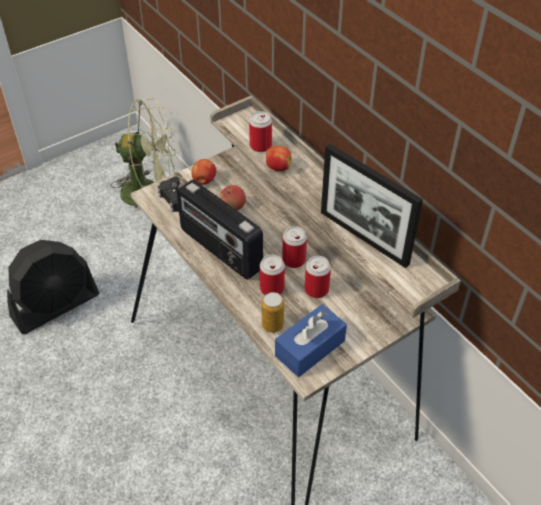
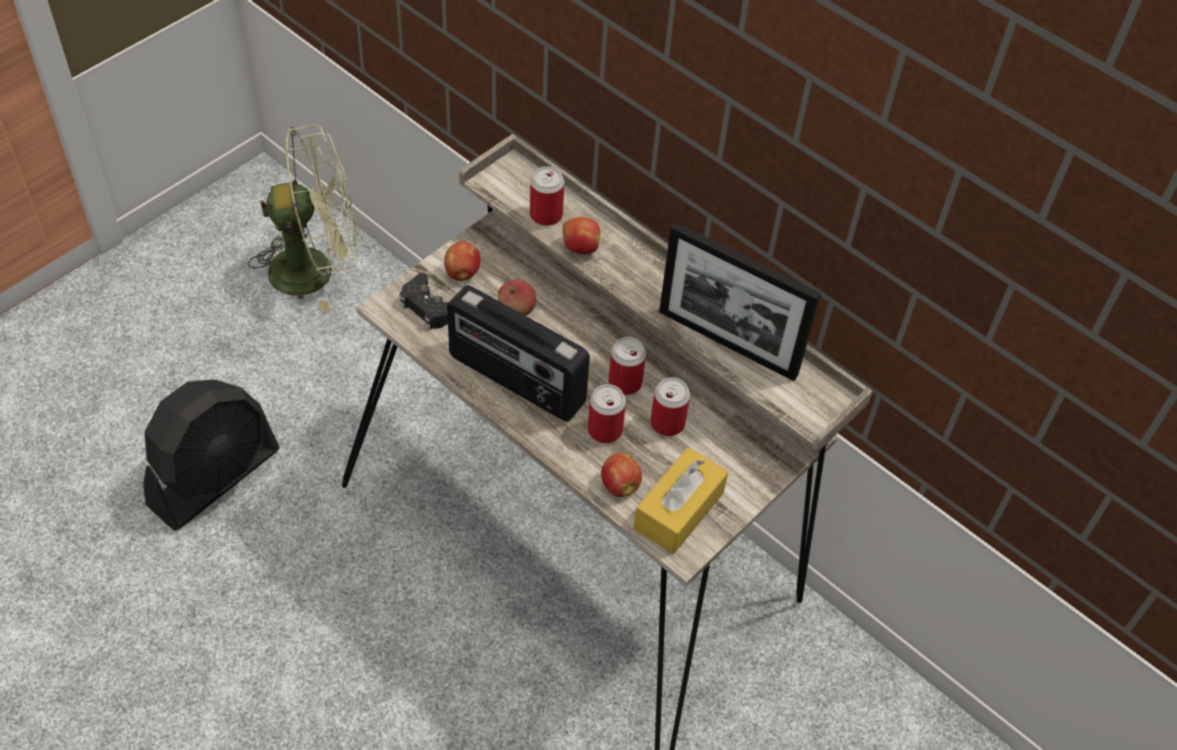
camera: 15 degrees left, 5 degrees up
can [262,292,284,333] -> apple [601,453,642,497]
blue tissue box [275,304,347,377] -> yellow tissue box [634,447,728,554]

